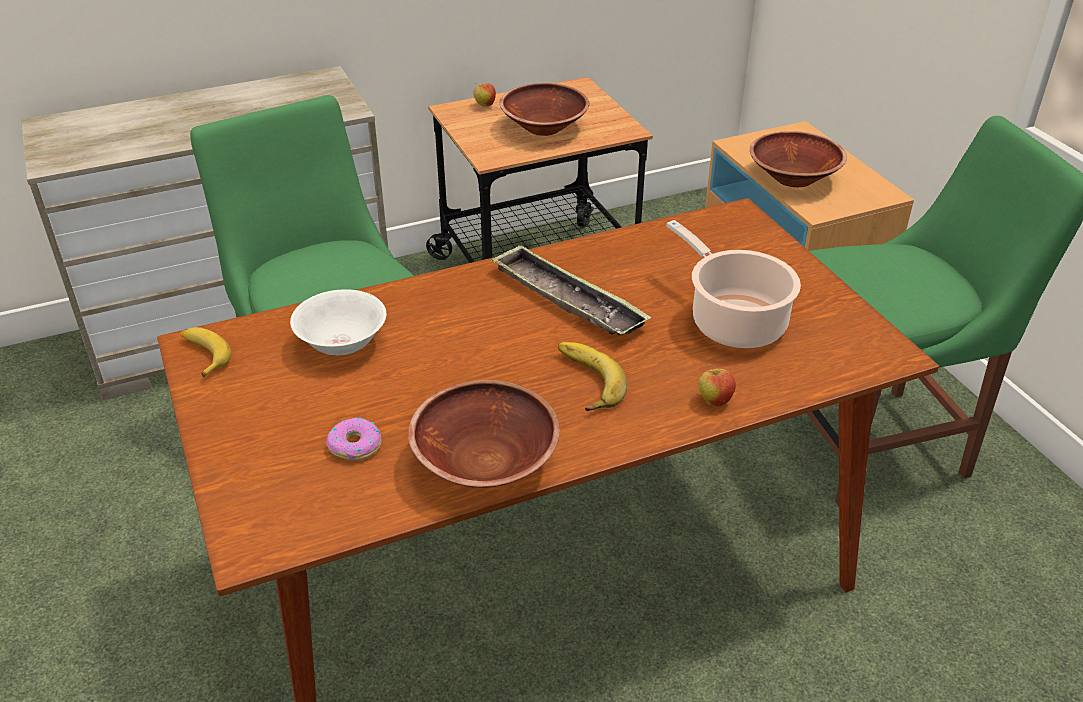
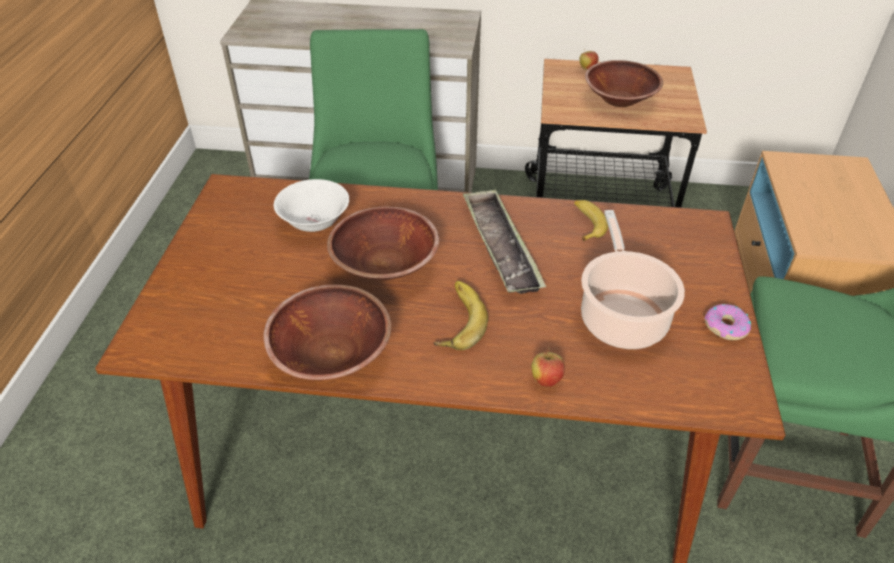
camera: 30 degrees right, 5 degrees up
banana [180,327,231,378] -> banana moved to [574,200,608,242]
donut [326,417,382,460] -> donut moved to [704,304,751,340]
brown bowl [750,131,847,187] -> brown bowl moved to [327,207,439,280]

